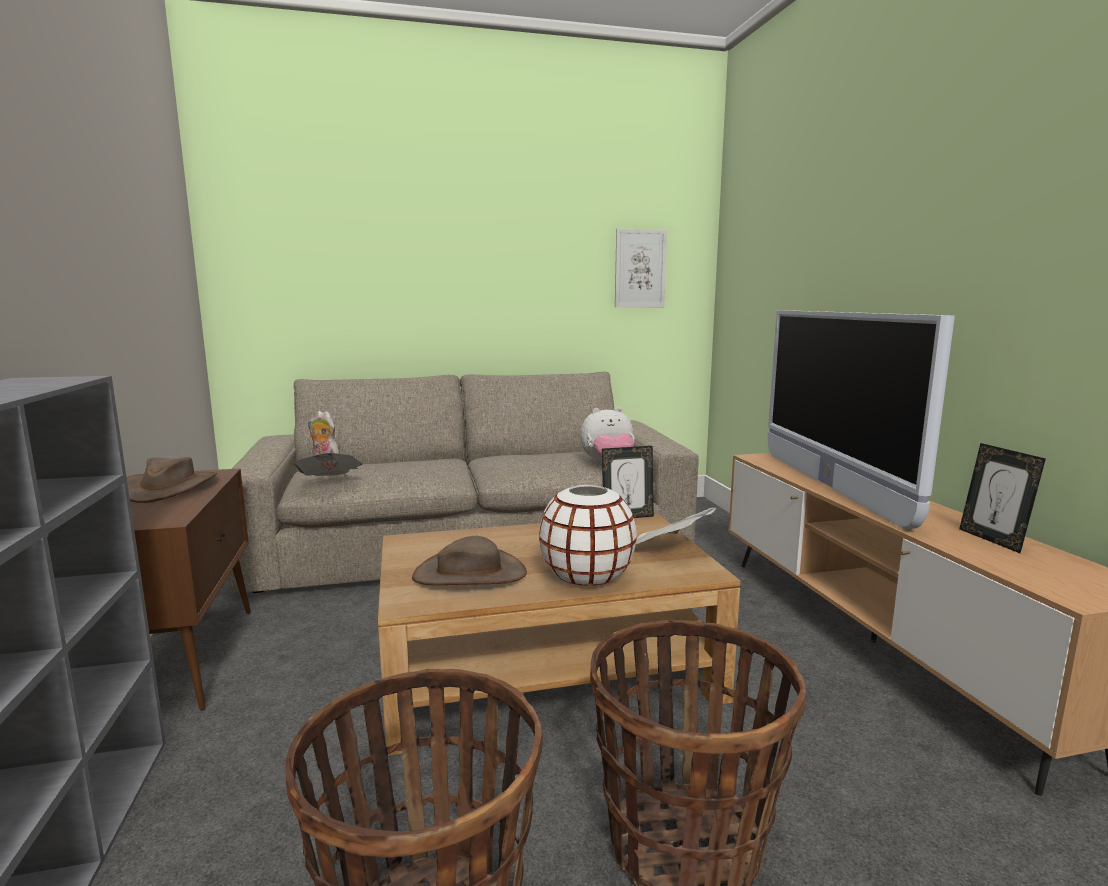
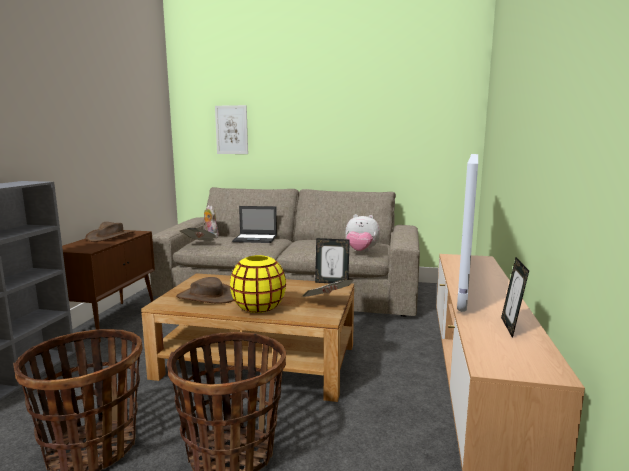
camera: 25 degrees right, 0 degrees up
white vase [539,485,637,586] -> yellow vase [230,255,286,313]
picture [615,228,667,307] -> picture moved to [215,105,248,154]
none -> laptop [232,206,277,243]

